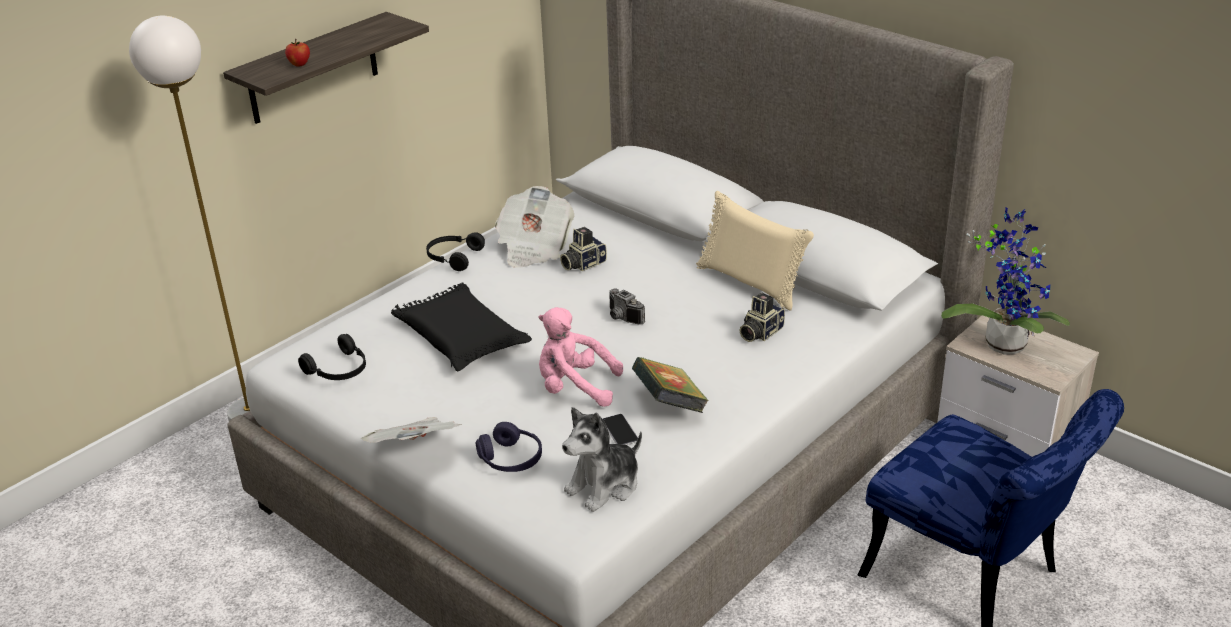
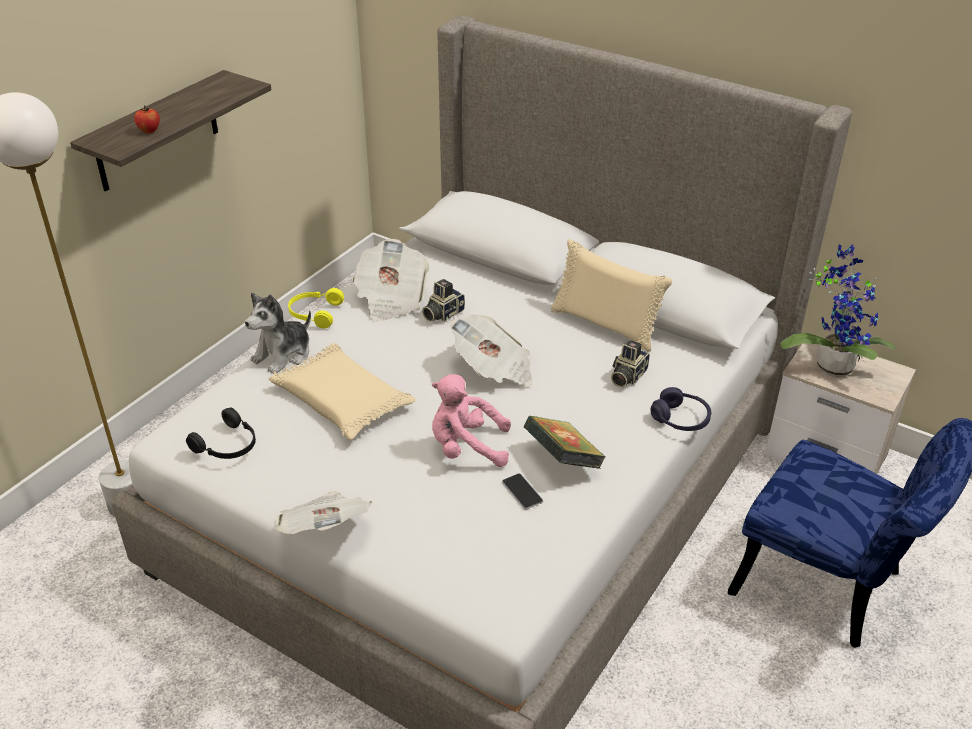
camera: 10 degrees left, 5 degrees up
black pillow [391,283,532,371] -> beige pillow [269,343,416,440]
black headphones [426,232,485,271] -> yellow headphones [288,288,344,329]
purple headphones [476,422,542,472] -> purple headphones moved to [650,387,711,431]
plush toy [562,407,642,512] -> plush toy moved to [245,292,311,373]
camera [609,288,645,325] -> newspaper [450,315,532,386]

